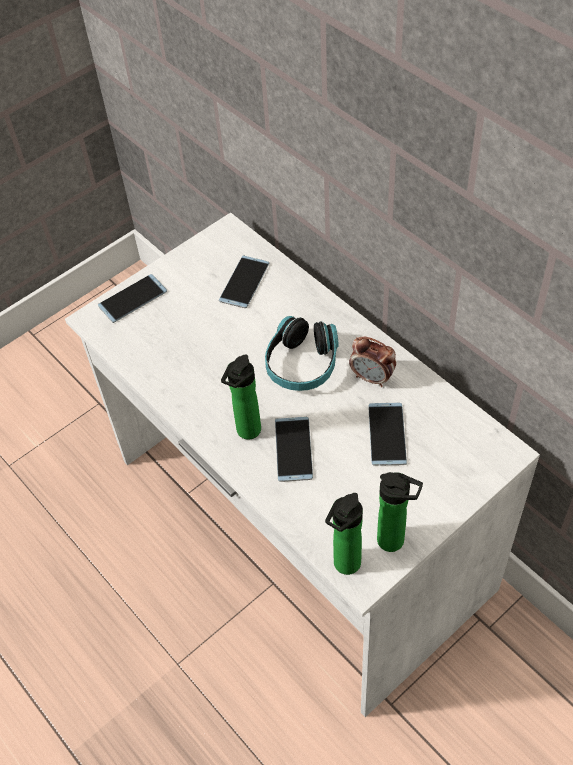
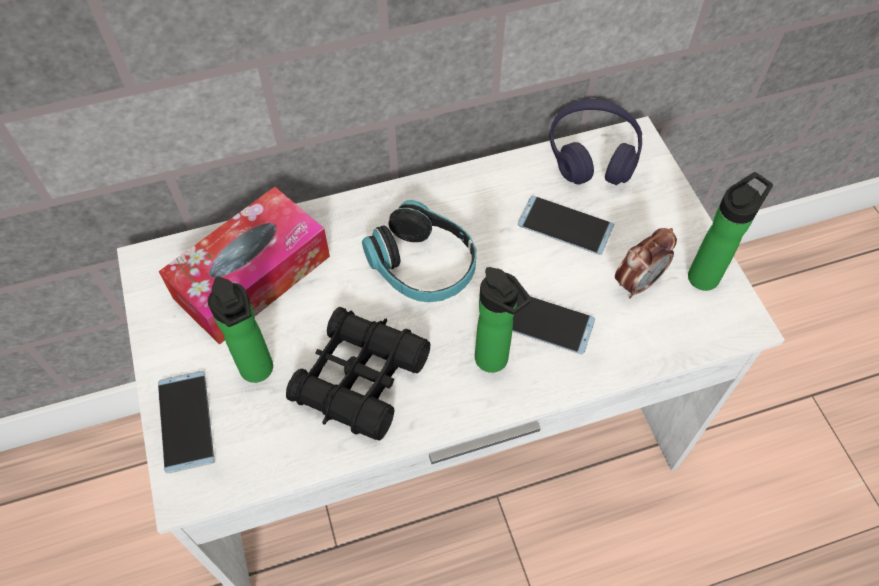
camera: 70 degrees left, 5 degrees up
phone [219,255,269,308] -> tissue box [158,187,330,345]
bottle [325,493,363,575] -> bottle moved to [208,277,273,383]
alarm clock [349,337,396,387] -> alarm clock moved to [615,228,677,298]
none -> black binoculars [286,307,431,440]
none -> purple headphones [549,99,642,185]

